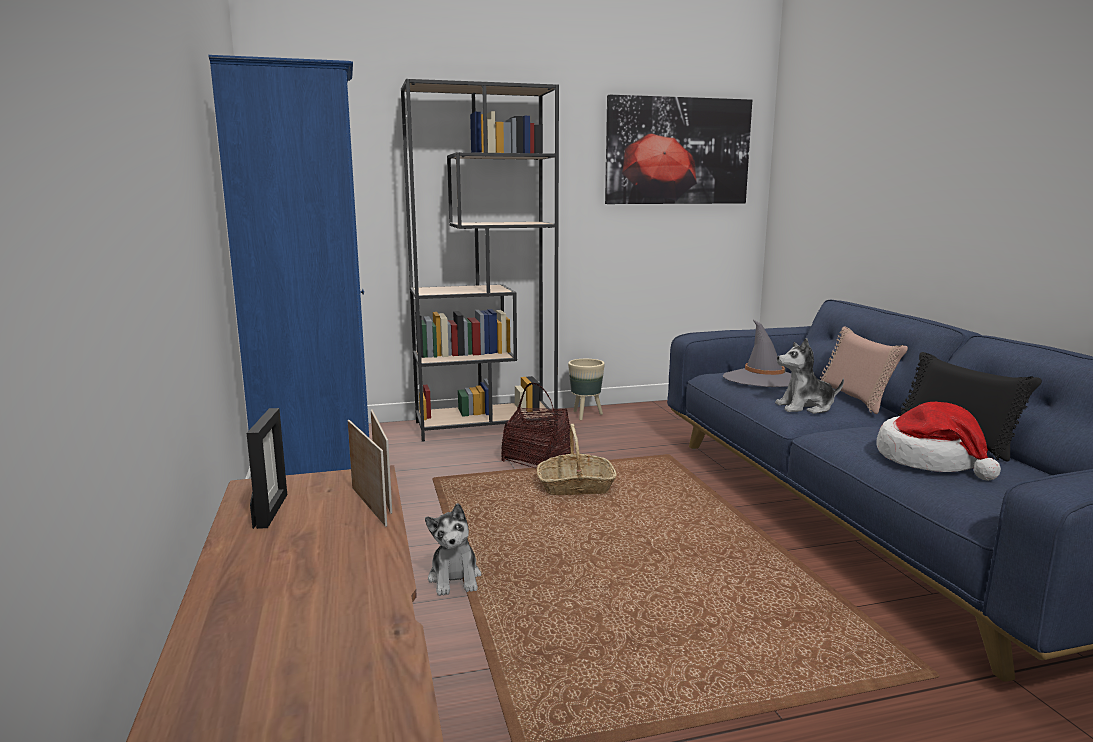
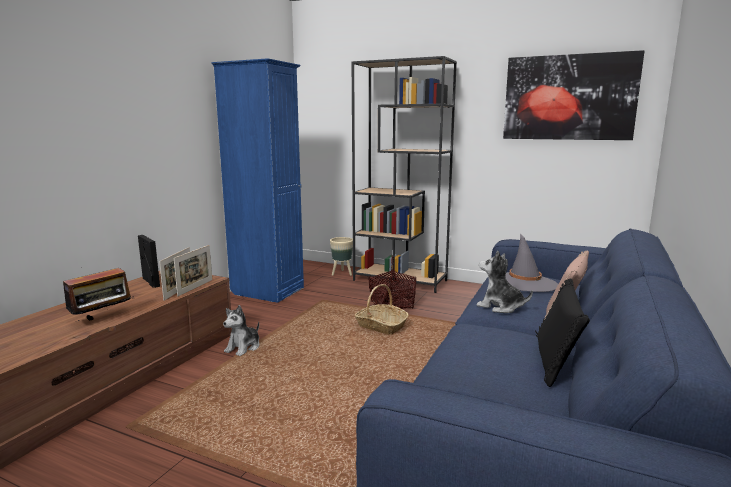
camera: 40 degrees right, 0 degrees up
picture frame [247,408,287,529] -> picture frame turned 75 degrees counterclockwise [138,235,160,288]
beige planter [568,359,605,420] -> beige planter moved to [330,237,353,276]
hat [876,402,1001,481] -> none
none -> radio [56,267,134,322]

